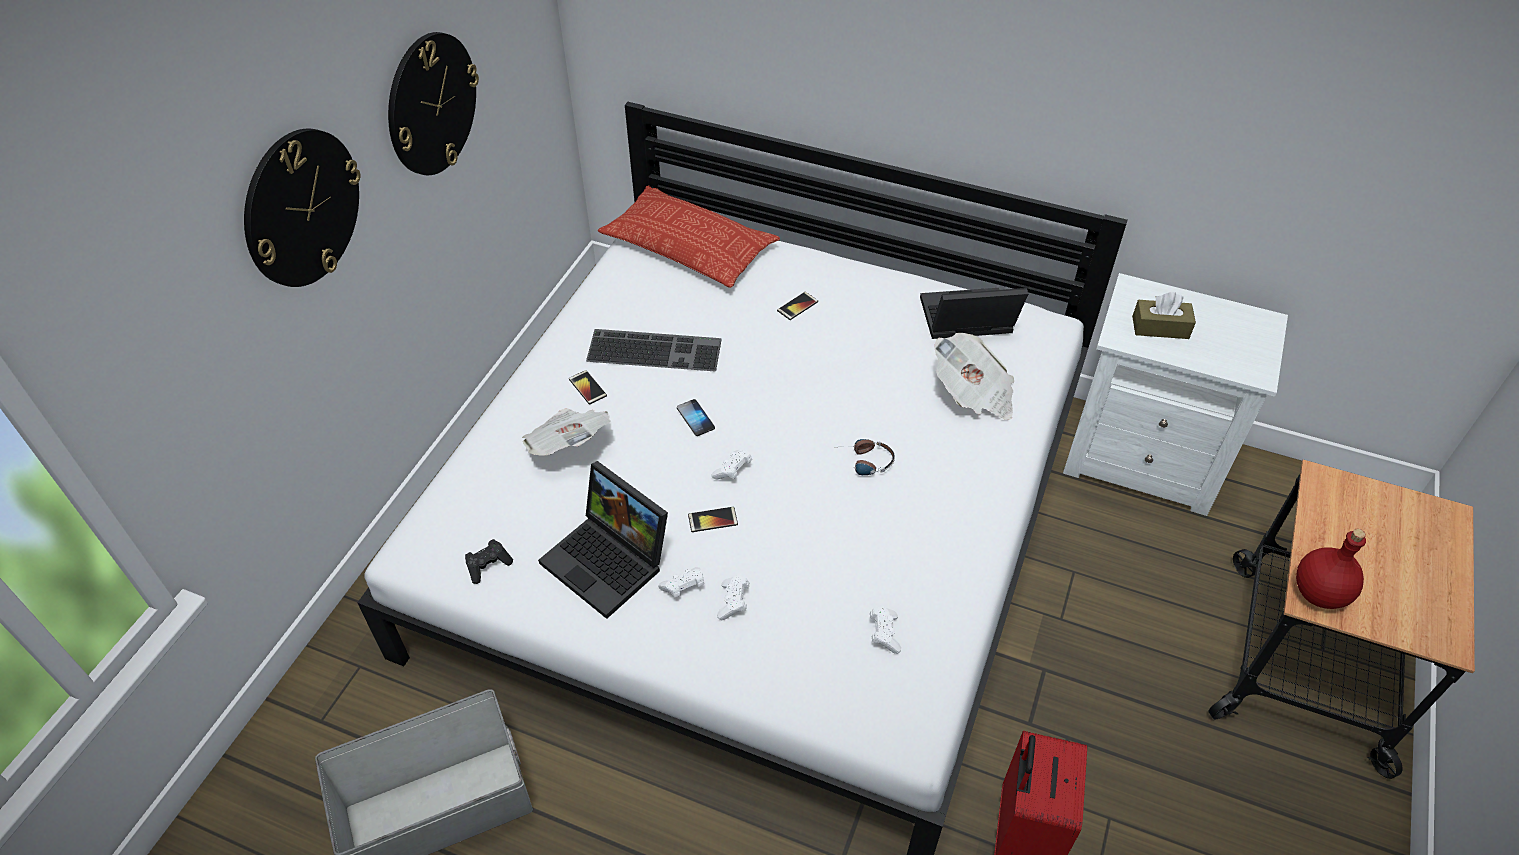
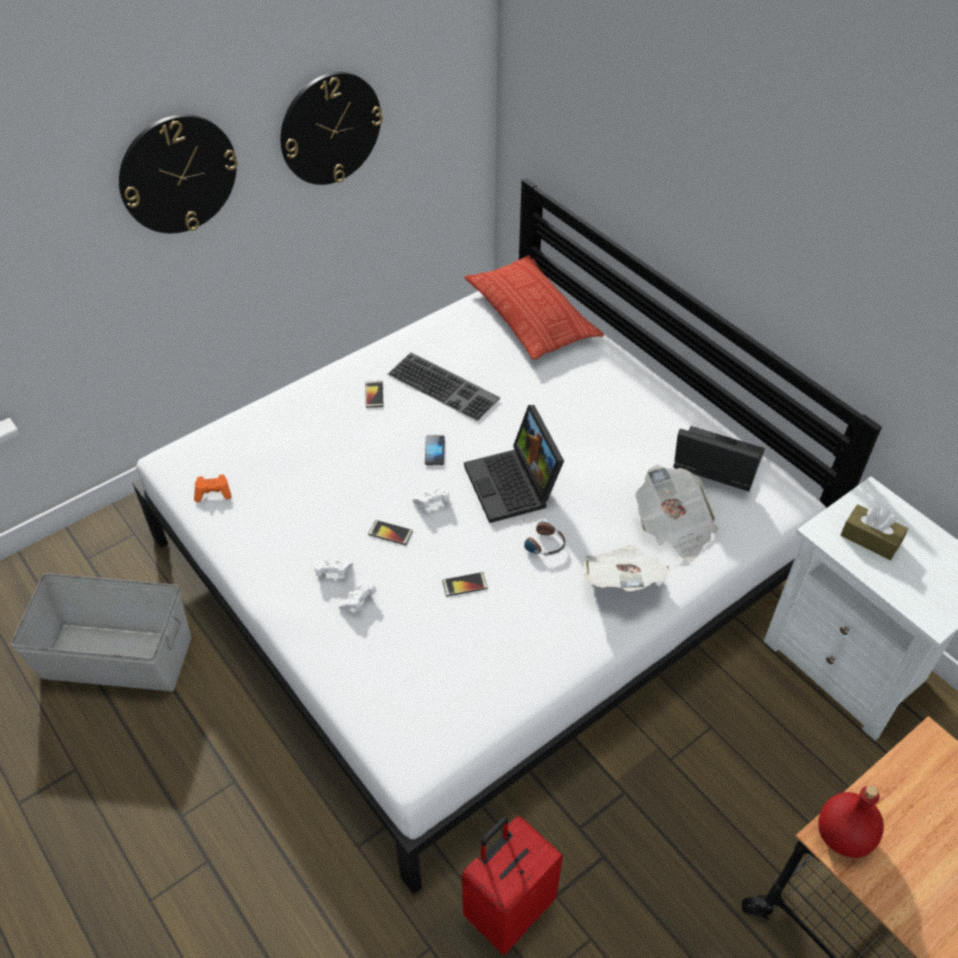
camera: 30 degrees right, 0 degrees up
black game controller [465,539,513,584] -> orange game controller [194,475,232,502]
newspaper [522,408,611,456] -> newspaper moved to [584,545,670,592]
laptop [538,461,668,619] -> laptop moved to [464,405,564,523]
phone [777,292,818,320] -> phone moved to [442,572,488,596]
white game controller [870,606,901,654] -> none

